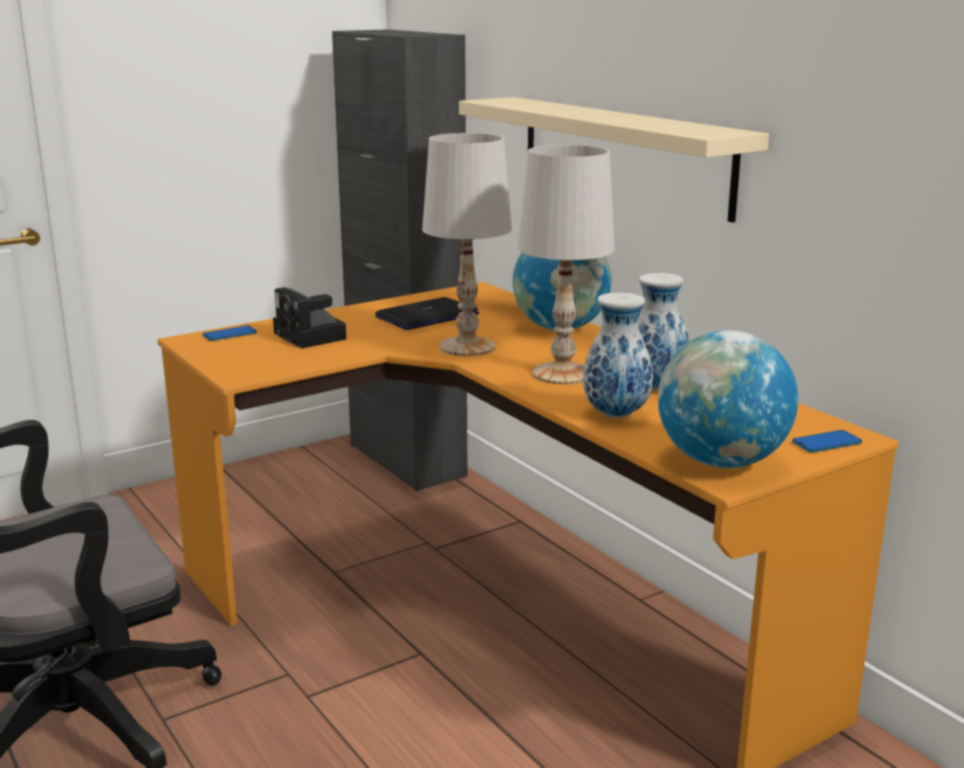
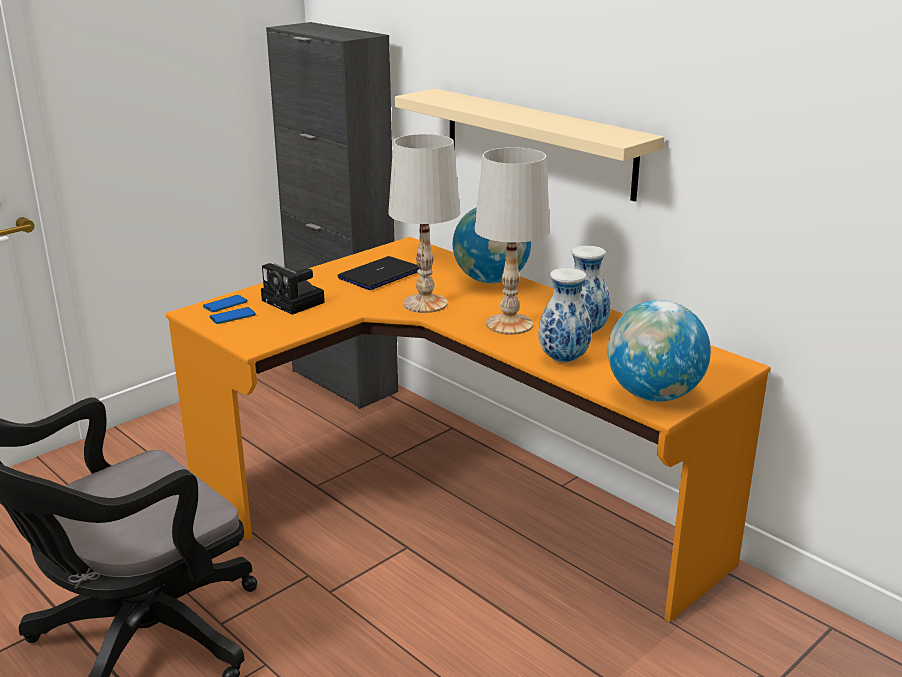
camera: 10 degrees left, 5 degrees up
phone [792,430,862,453] -> phone moved to [210,307,256,324]

